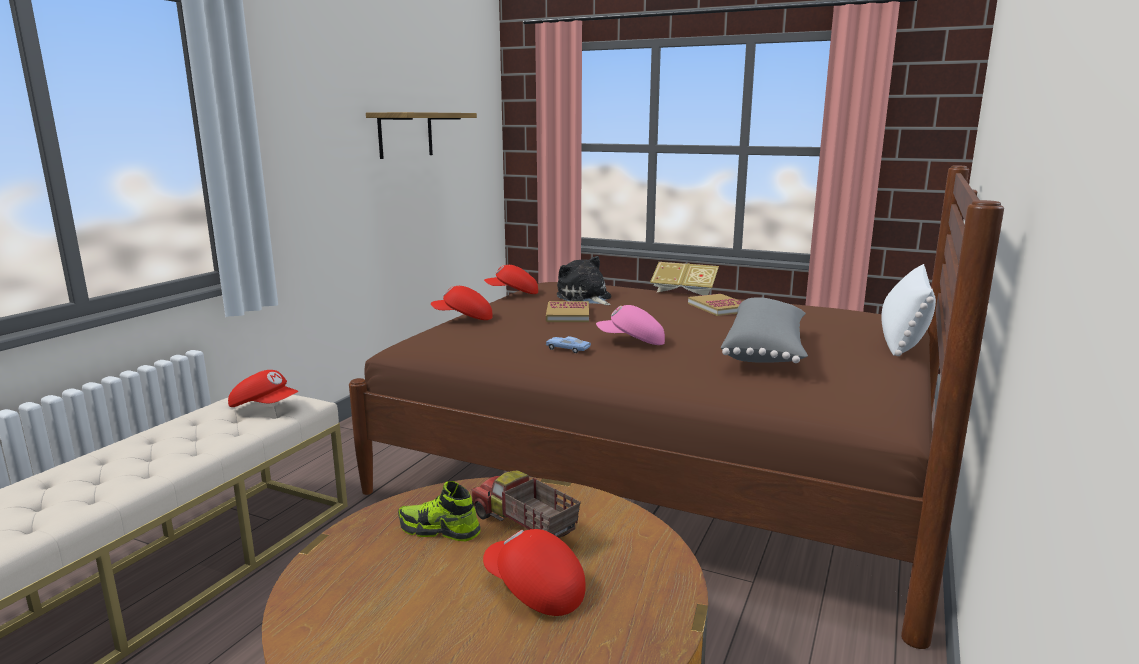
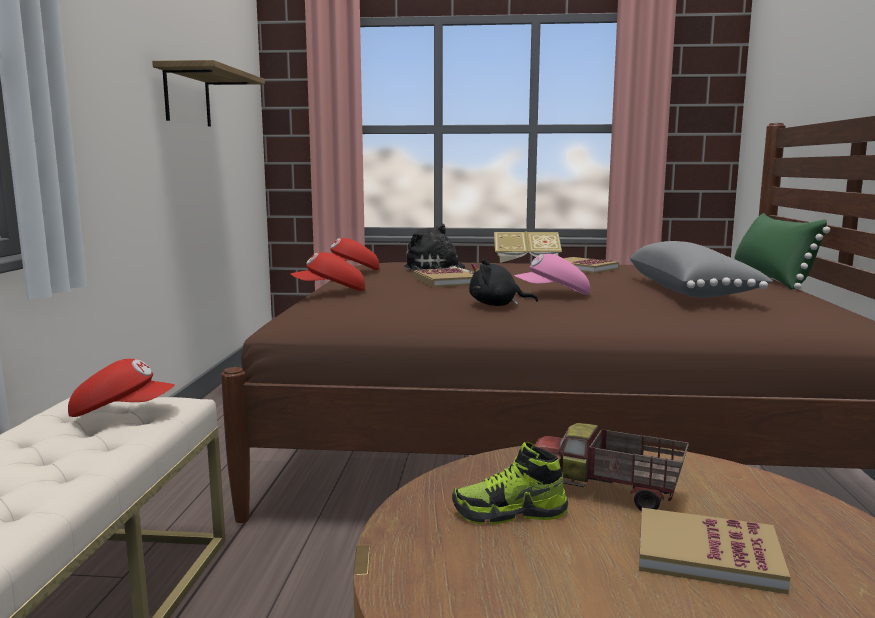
camera: 20 degrees left, 5 degrees down
red cap [483,529,585,616] -> book [639,508,790,594]
blue toy car [546,336,591,353] -> black plush toy [469,259,538,306]
white pillow [881,264,936,356] -> green pillow [735,213,830,289]

